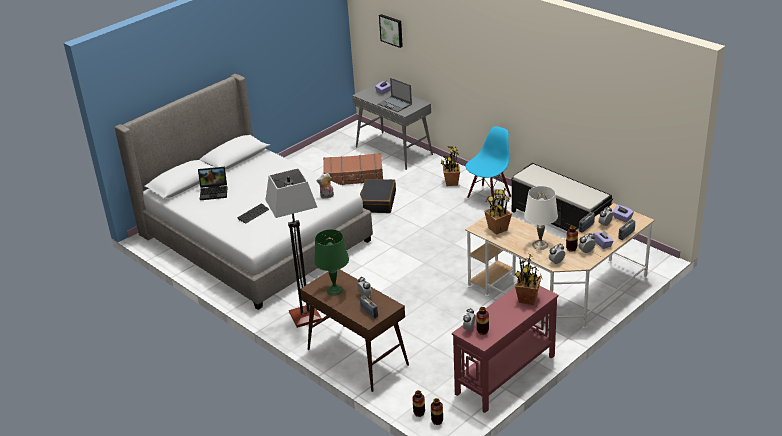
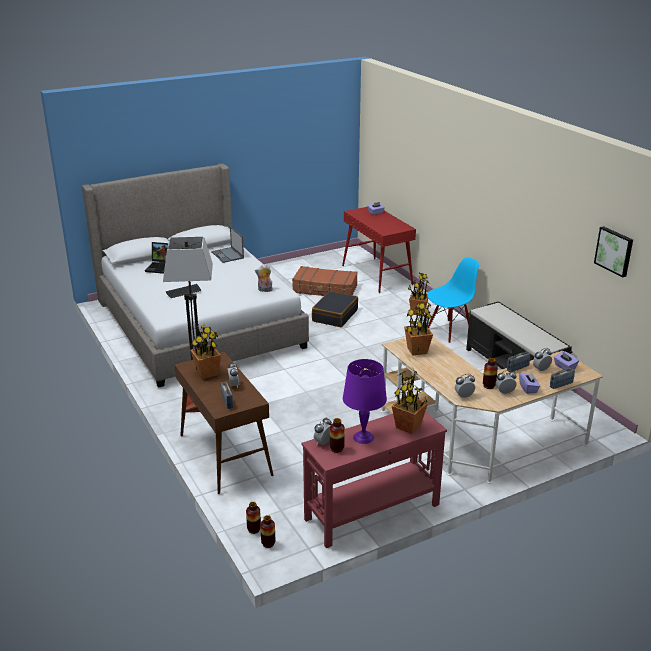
camera: 15 degrees right, 5 degrees down
green table lamp [314,229,349,296] -> potted plant [190,323,221,379]
grey console table [352,83,433,170] -> red console table [342,207,416,293]
laptop [378,78,412,112] -> laptop moved to [211,226,244,263]
picture [379,14,403,48] -> picture moved to [594,226,633,277]
white table lamp [524,186,558,250] -> none
none -> purple table lamp [343,359,387,444]

